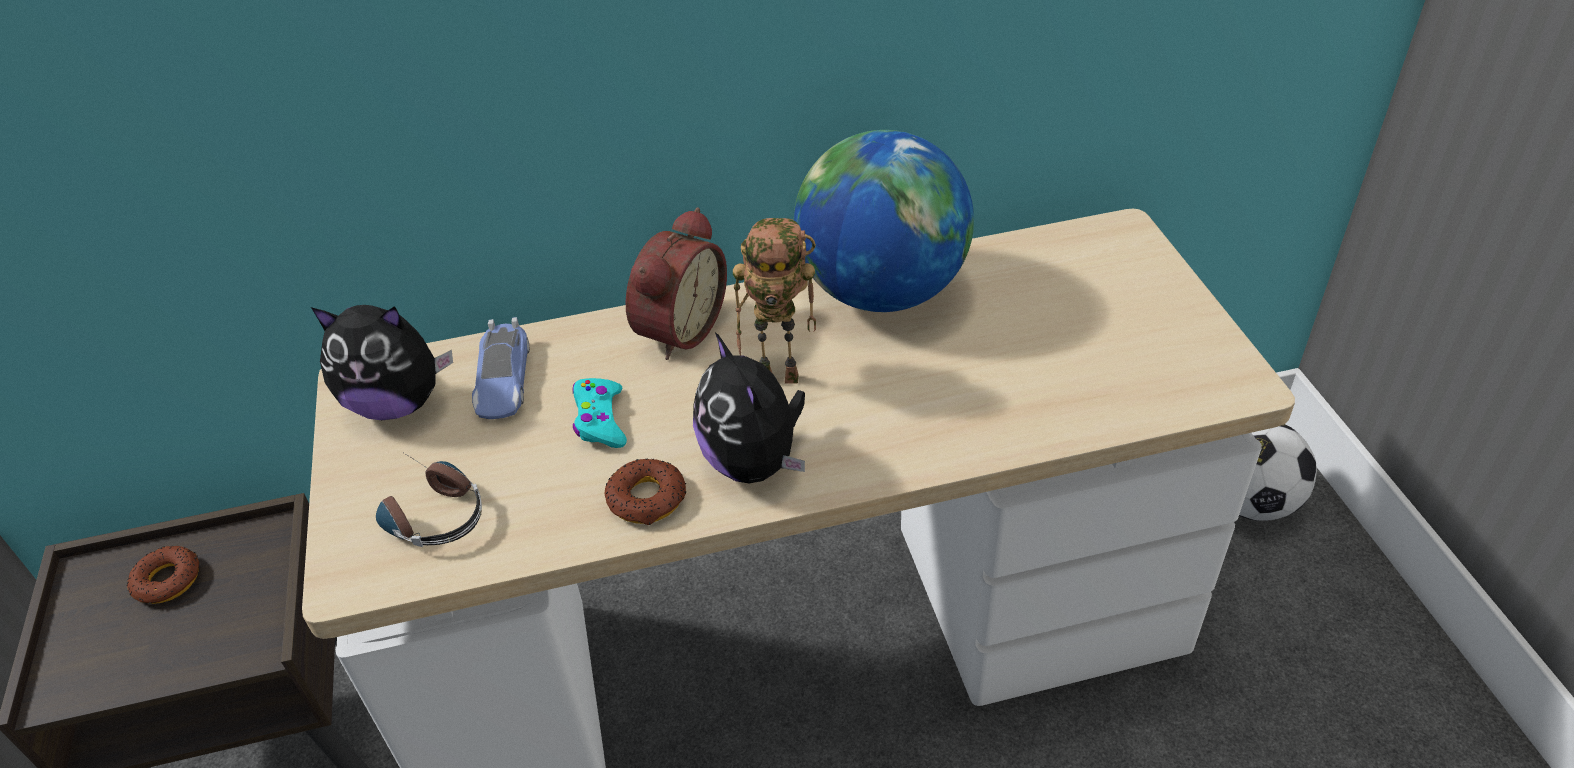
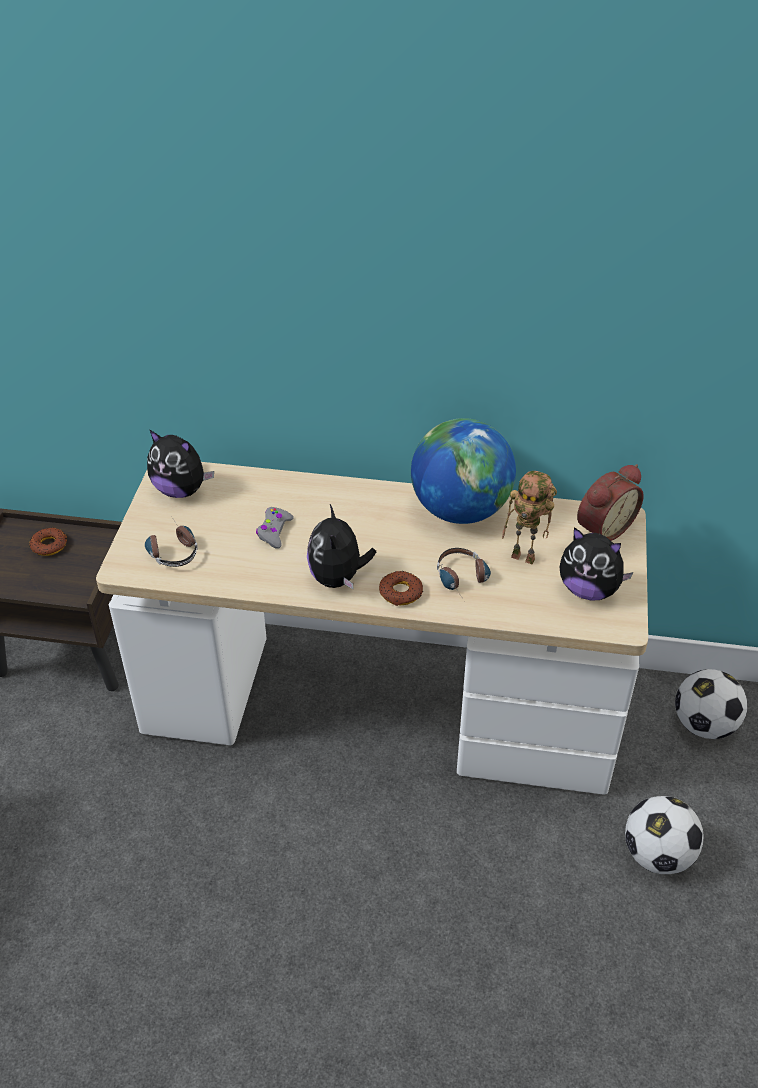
camera: 20 degrees right, 0 degrees up
toy car [472,317,530,419] -> none
turquoise game controller [573,378,627,448] -> grey game controller [256,507,294,549]
donut [605,459,686,525] -> donut moved to [379,571,423,606]
alarm clock [625,208,727,360] -> alarm clock moved to [577,464,644,541]
toy robot [733,218,816,384] -> toy robot moved to [502,471,557,564]
none -> headphones [437,548,491,602]
none -> plush toy [559,527,633,600]
none -> football [625,796,704,874]

